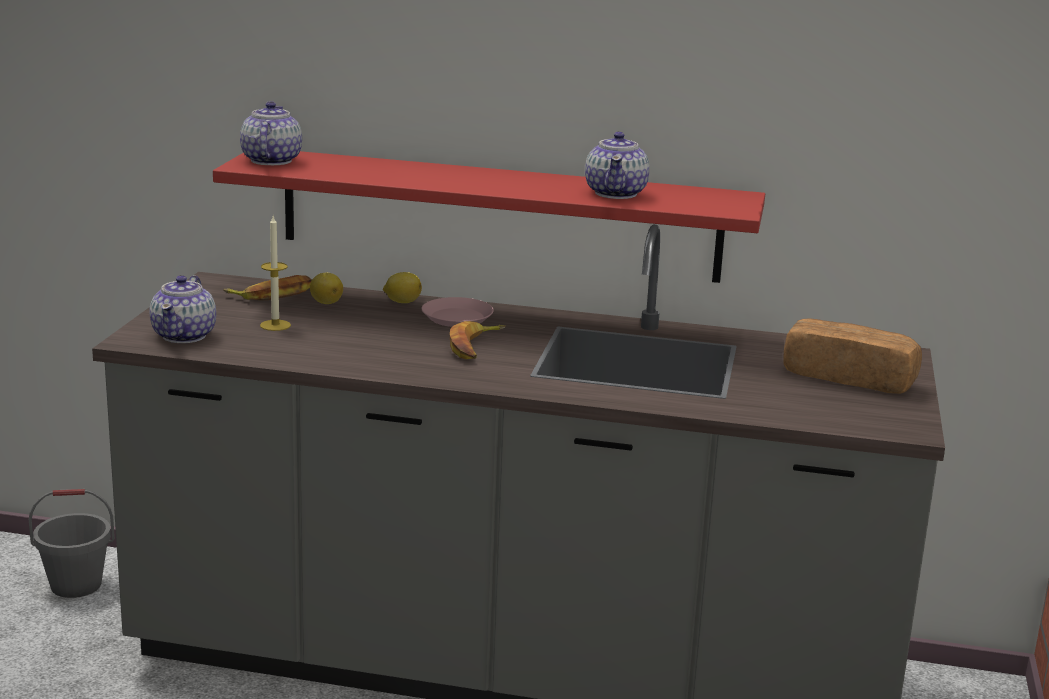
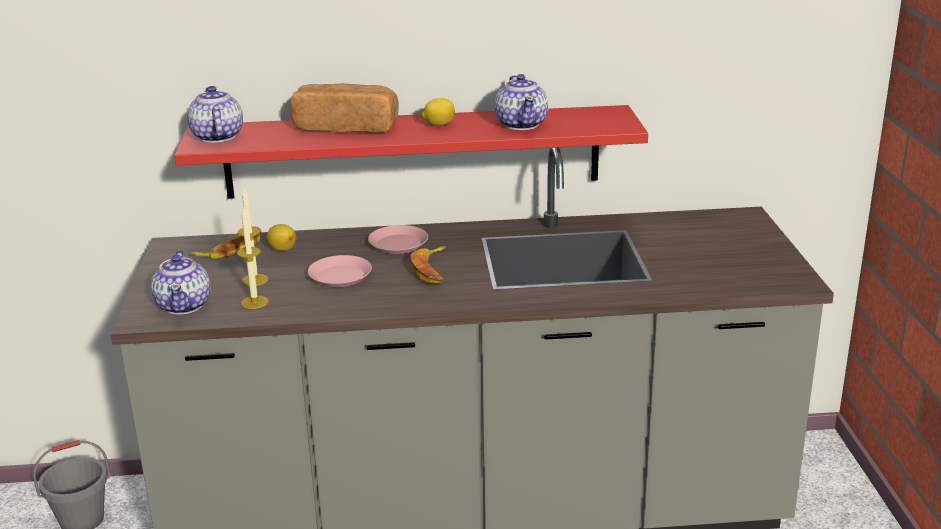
camera: 15 degrees left, 5 degrees up
lemon [383,272,422,303] -> lemon moved to [422,98,455,126]
bread [783,318,922,394] -> bread moved to [291,84,399,133]
none -> candle [237,207,269,309]
none -> pink plate [308,255,372,287]

